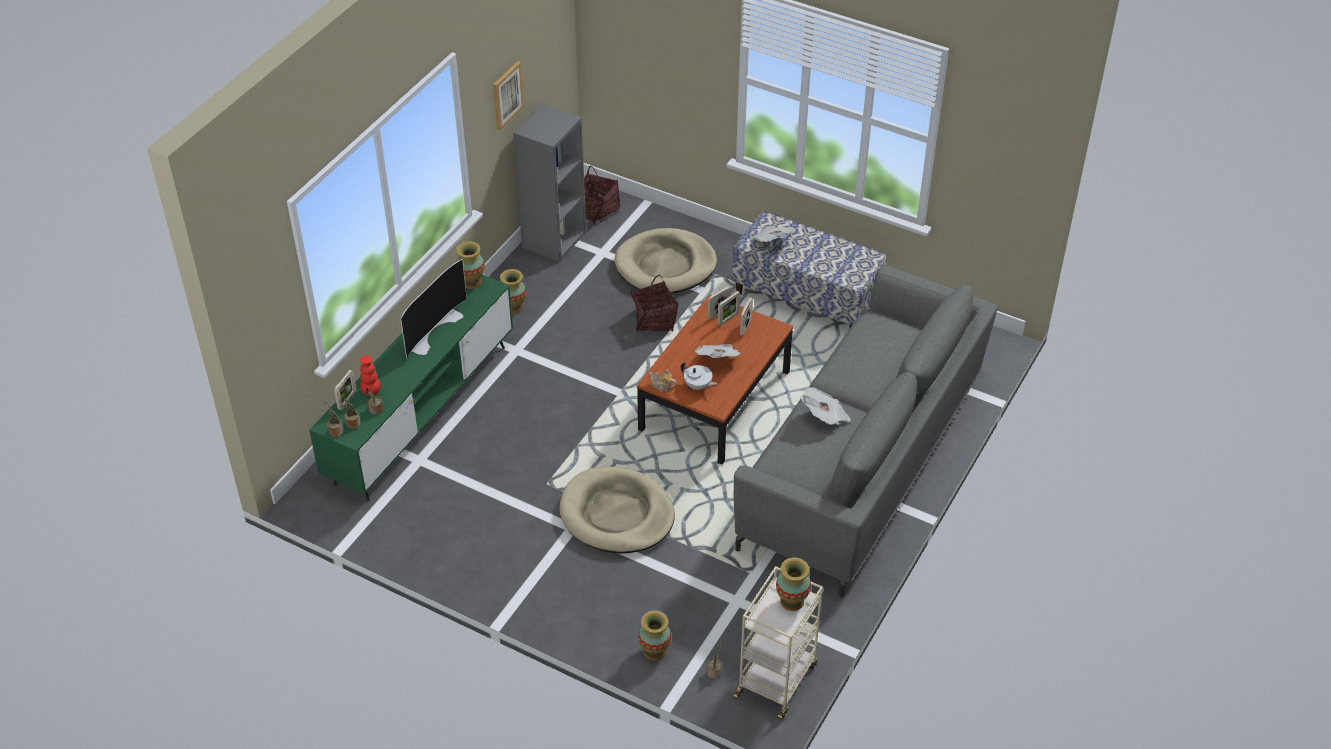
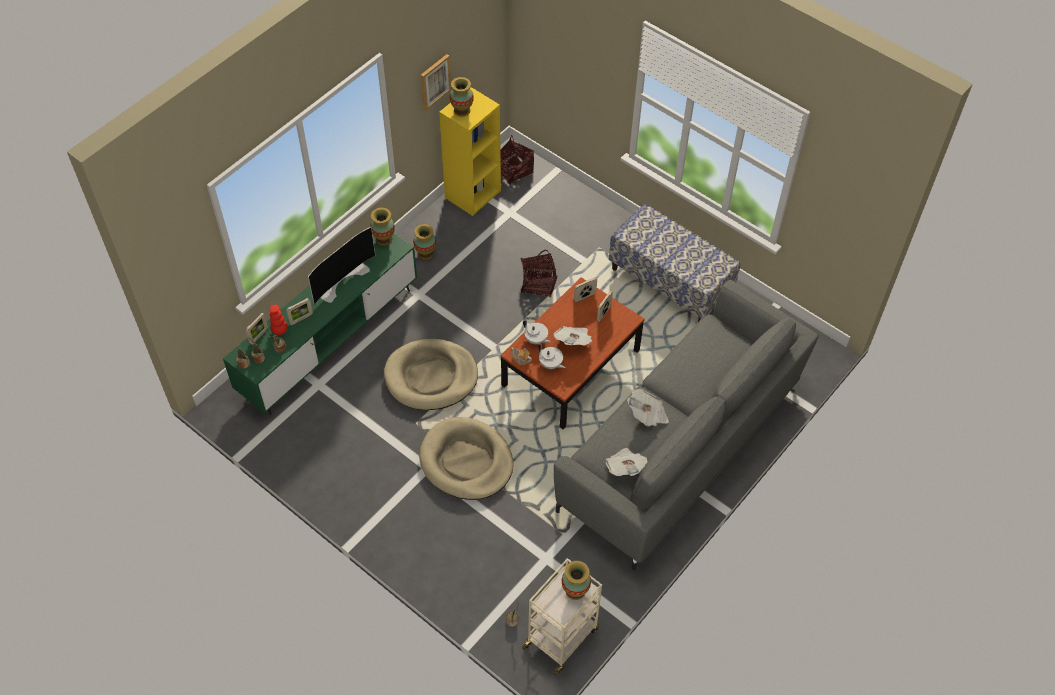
camera: 10 degrees right, 10 degrees up
grey bookcase [513,104,586,262] -> yellow bookcase [439,87,501,216]
beige dog bed [615,228,717,293] -> beige dog bed moved to [384,339,478,410]
vase [638,611,671,661] -> vase moved to [450,77,474,116]
picture frame [718,291,740,326] -> picture frame moved to [286,298,313,325]
newspaper [752,227,795,242] -> newspaper moved to [605,448,647,476]
none -> white teapot [523,320,551,344]

